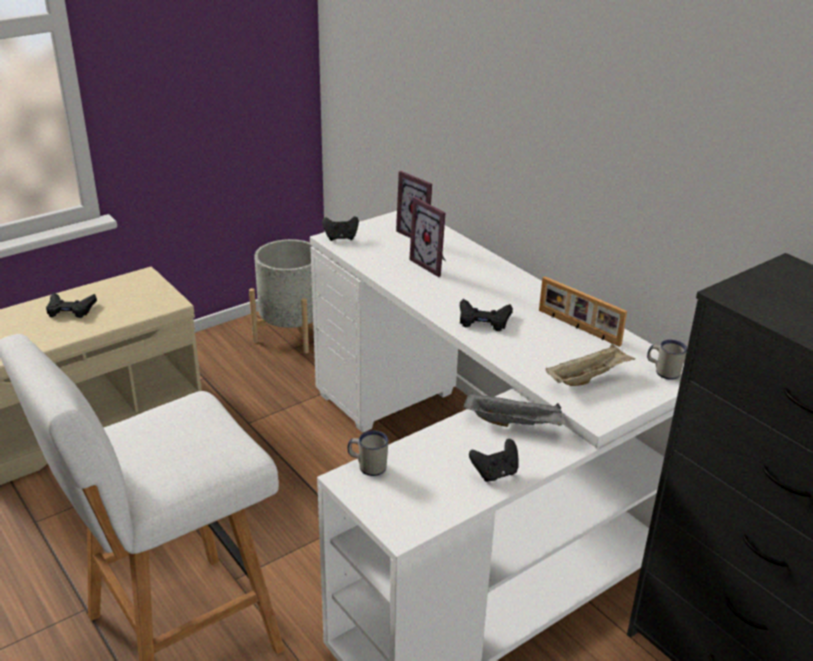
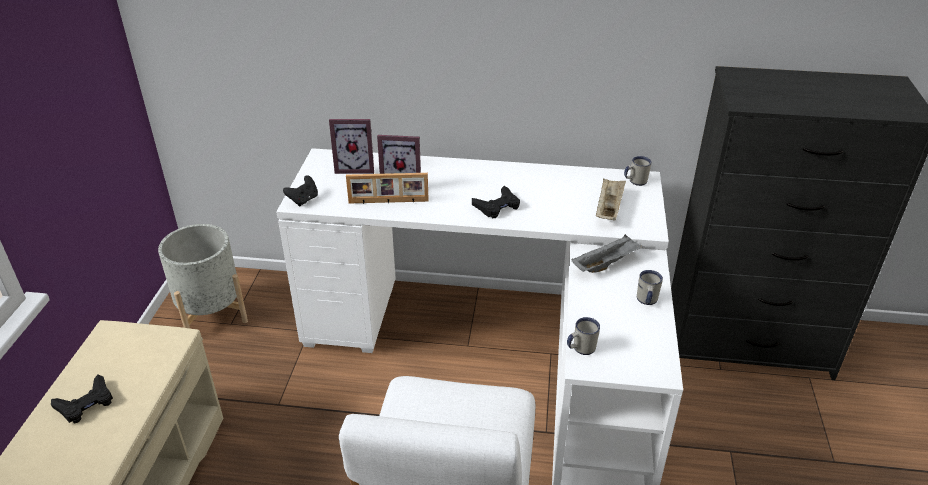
camera: 45 degrees left, 5 degrees up
black game controller [469,439,519,482] -> white mug [637,270,663,305]
picture frame [539,276,627,347] -> picture frame moved to [346,173,429,204]

